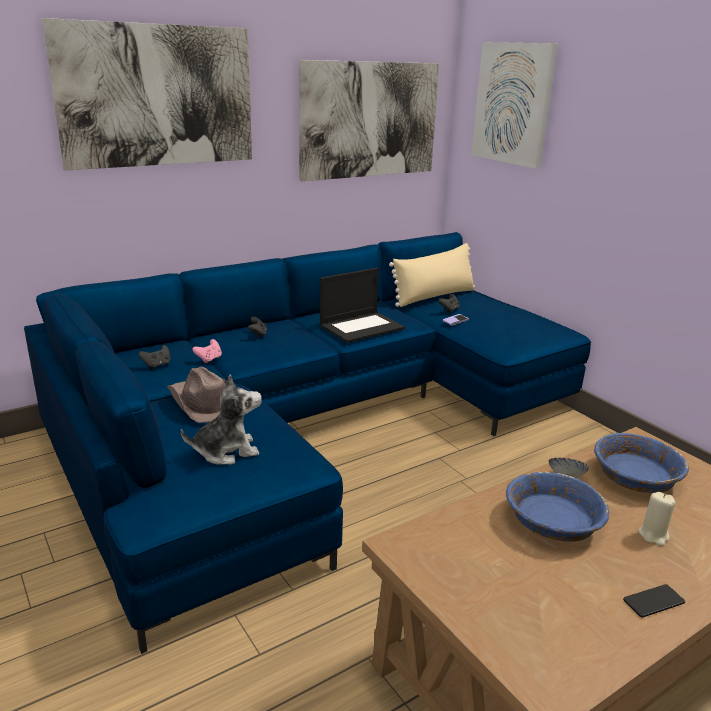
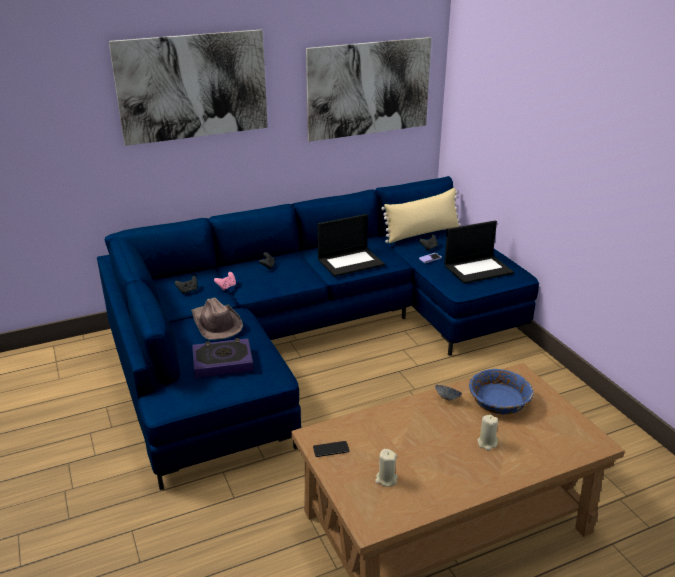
camera: 10 degrees right, 5 degrees up
plush toy [181,374,262,465] -> book [192,338,254,378]
picture [471,42,558,168] -> none
blue bowl [506,472,609,542] -> none
phone [623,584,685,617] -> phone moved to [313,441,350,457]
none -> beige candle [375,449,398,487]
none -> laptop [444,220,514,284]

